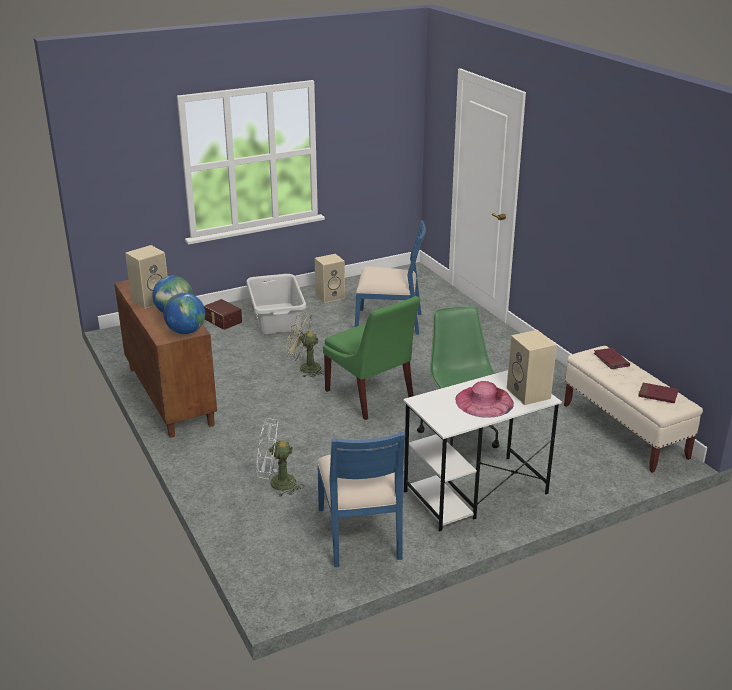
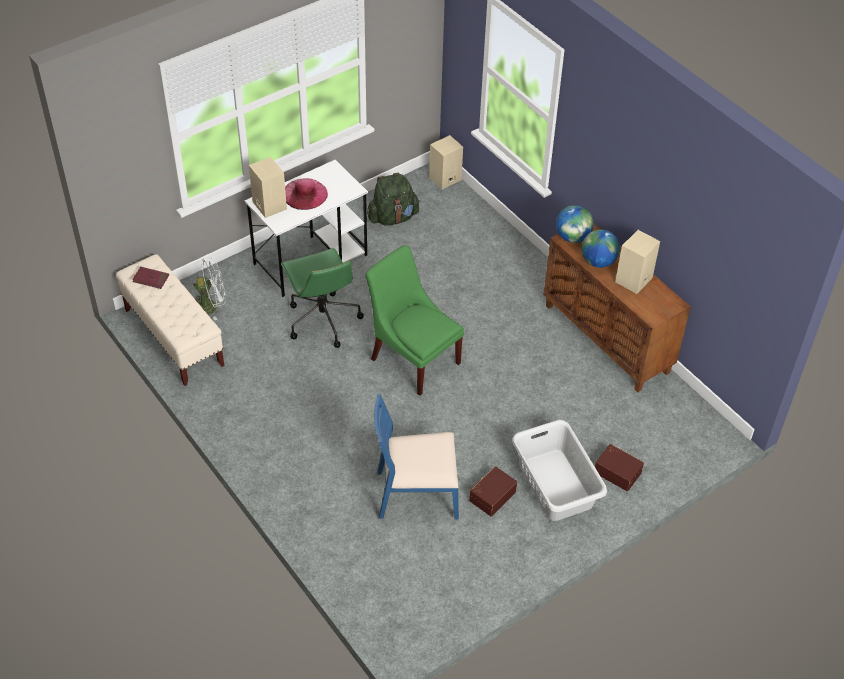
camera: 170 degrees right, 20 degrees up
white fan [257,418,302,497] -> white fan moved to [193,258,225,320]
green fan [286,313,325,377] -> none
beige speaker [315,254,345,303] -> beige speaker moved to [429,135,463,189]
blue chair [317,432,405,567] -> green backpack [367,173,420,226]
red book [594,348,630,369] -> none
none -> brown storage box [469,466,517,517]

